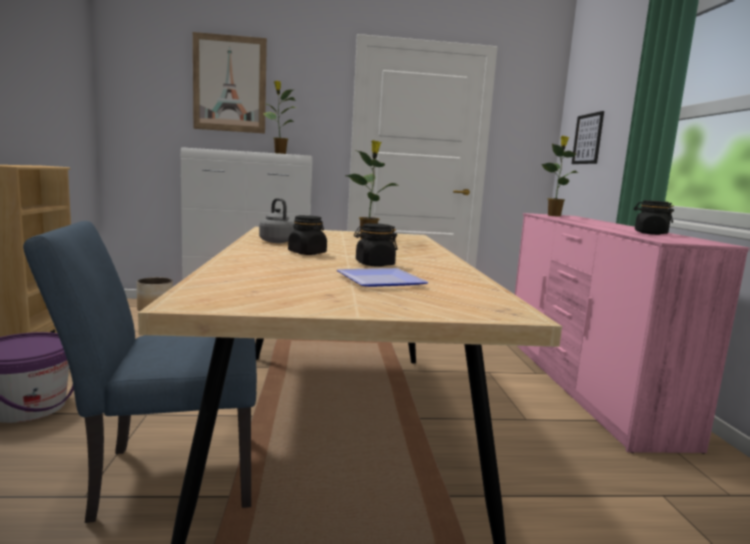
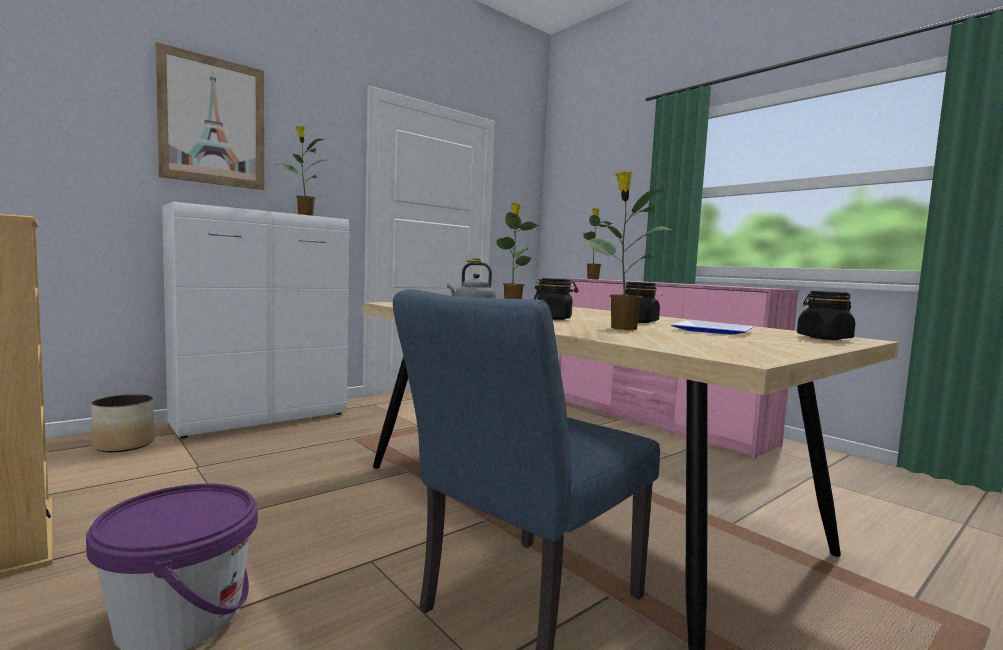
camera: 35 degrees left, 5 degrees down
picture [572,111,604,164] -> none
black jar [634,200,674,235] -> black jar moved to [797,291,855,340]
none -> potted plant [583,171,673,330]

